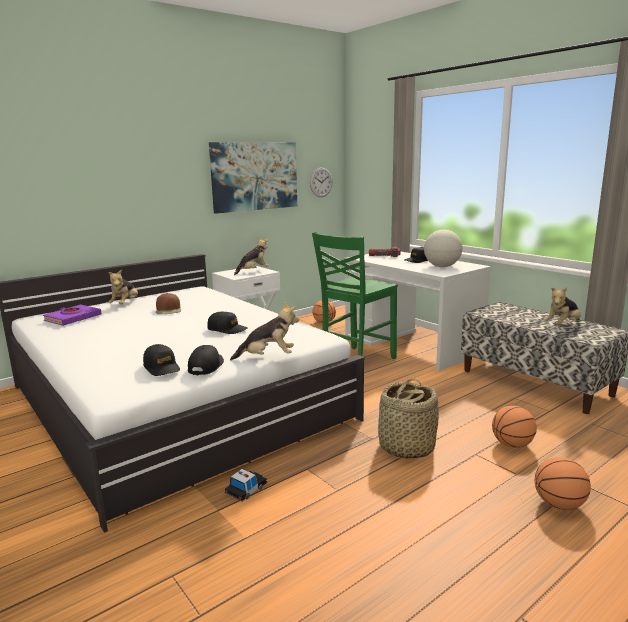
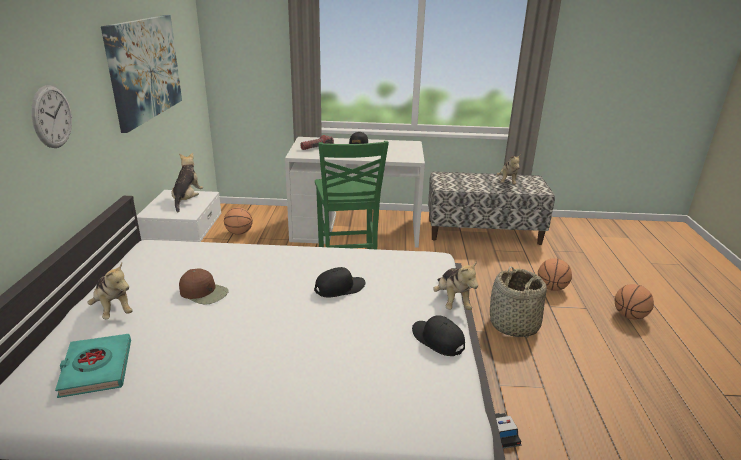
camera: 50 degrees left, 10 degrees up
purple book [43,305,102,326] -> turquoise book [55,334,131,398]
black cap [143,344,180,376] -> none
plush toy [230,302,299,360] -> plush toy turned 135 degrees clockwise [433,261,478,310]
wall clock [310,167,333,197] -> wall clock moved to [31,85,72,148]
globe [424,230,462,267] -> none

